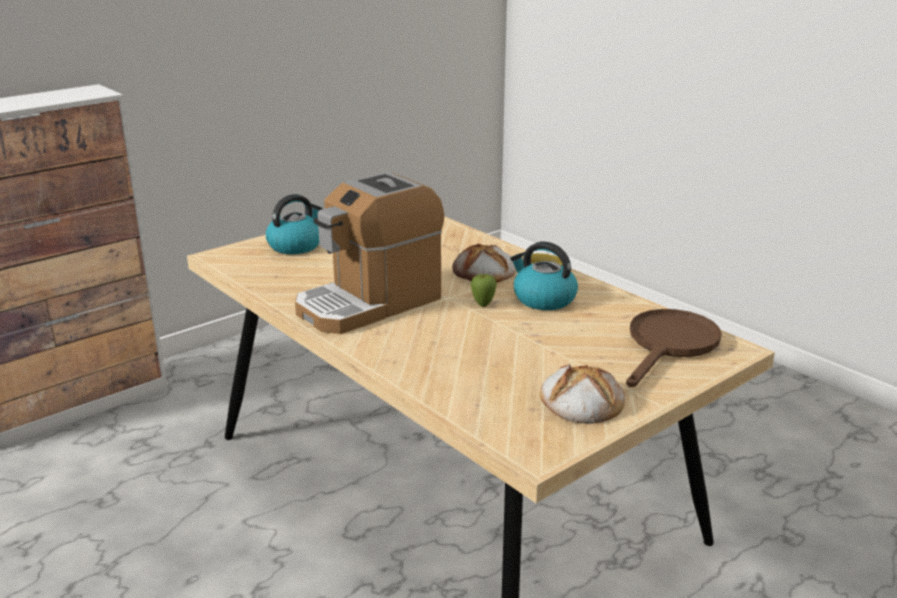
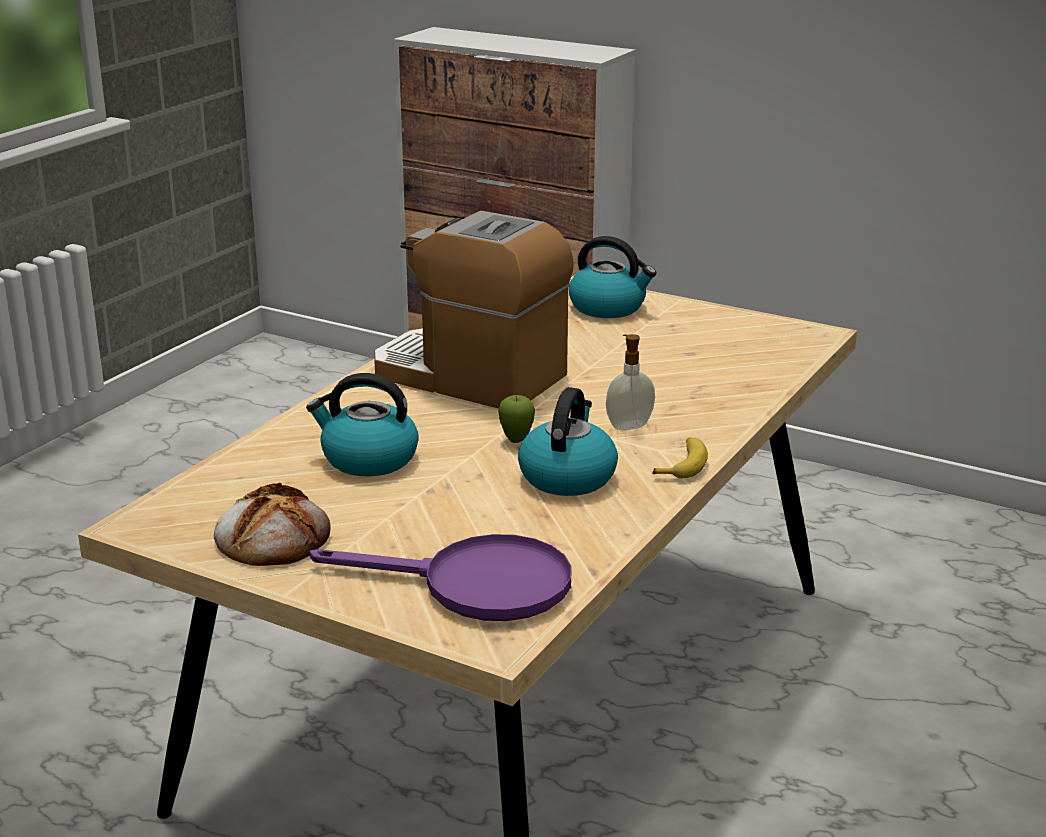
camera: 70 degrees right, 0 degrees up
bread [452,244,516,283] -> soap dispenser [606,334,655,430]
brown frying pan [626,309,722,387] -> purple frying pan [310,534,572,621]
none -> kettle [306,373,419,476]

